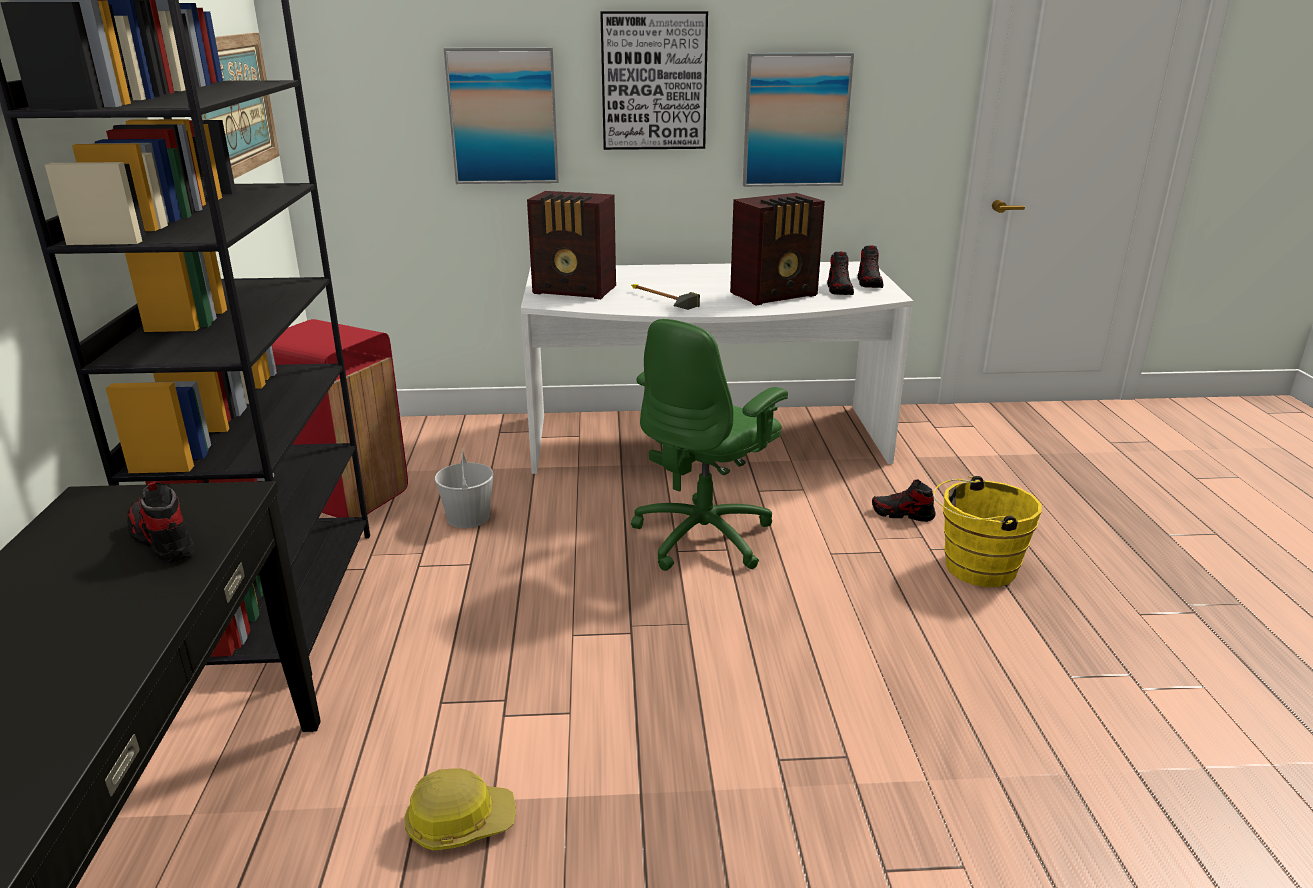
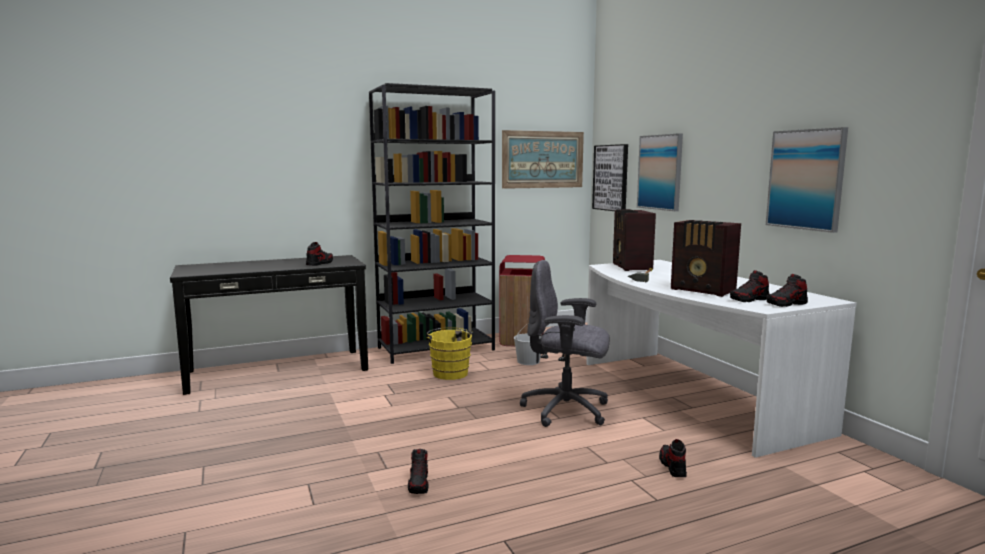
camera: 70 degrees right, 15 degrees down
hard hat [404,768,516,851] -> none
picture [600,11,708,150] -> picture moved to [592,144,628,211]
green office chair [631,319,788,571] -> grey office chair [520,260,610,427]
yellow bucket [933,476,1042,587] -> yellow bucket moved to [427,327,472,380]
none -> shoe [408,449,428,494]

